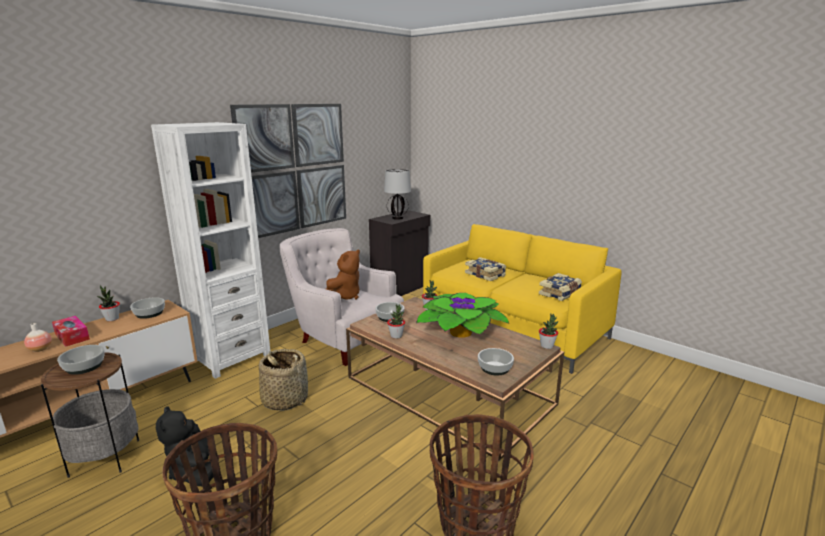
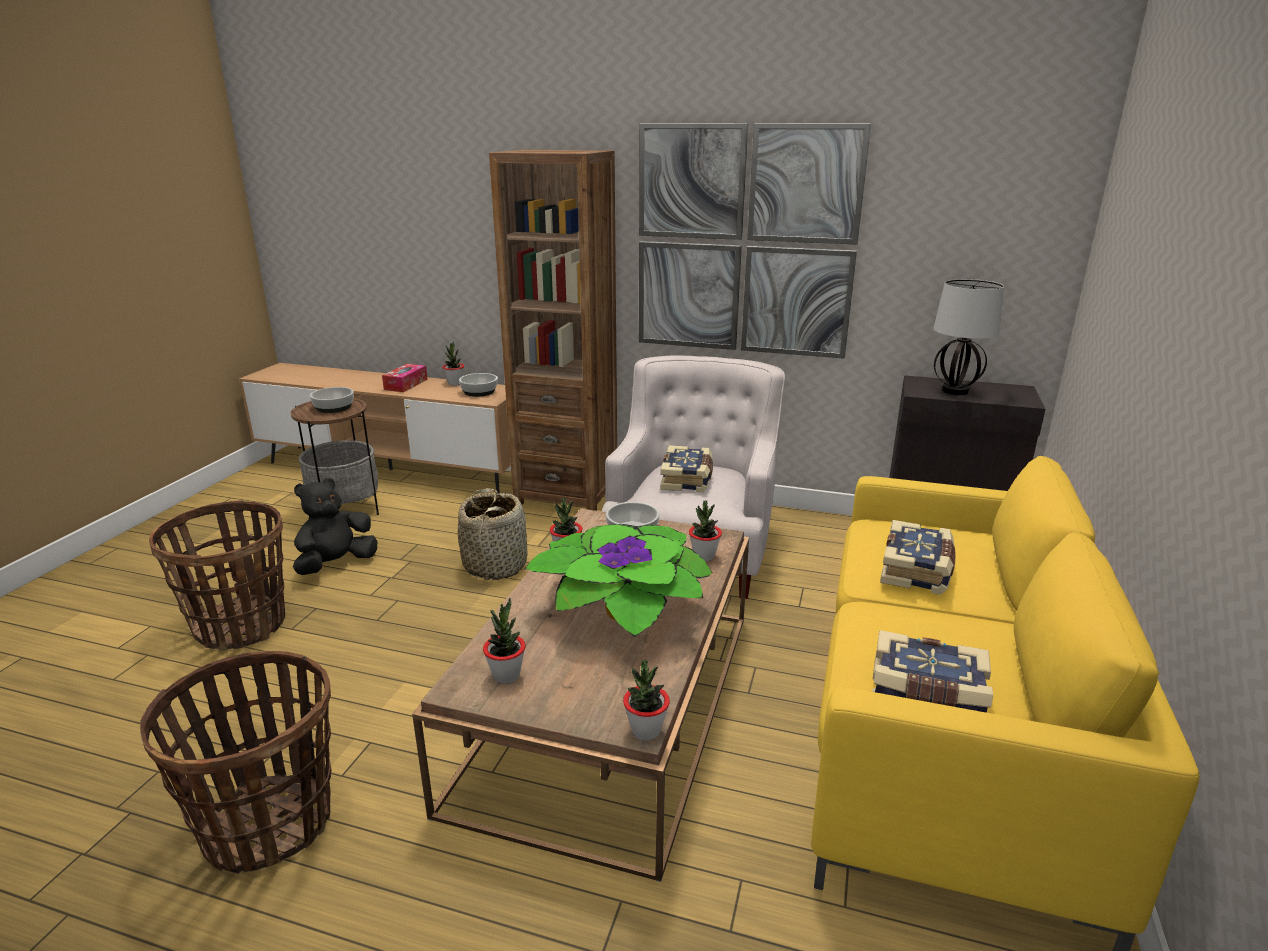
camera: 65 degrees right, 5 degrees up
vase [24,323,52,352] -> none
white bookcase [151,122,270,379] -> brown bookcase [489,150,617,511]
brown plush toy [326,249,360,300] -> book [660,445,713,493]
bowl [478,348,514,376] -> potted plant [483,598,526,684]

